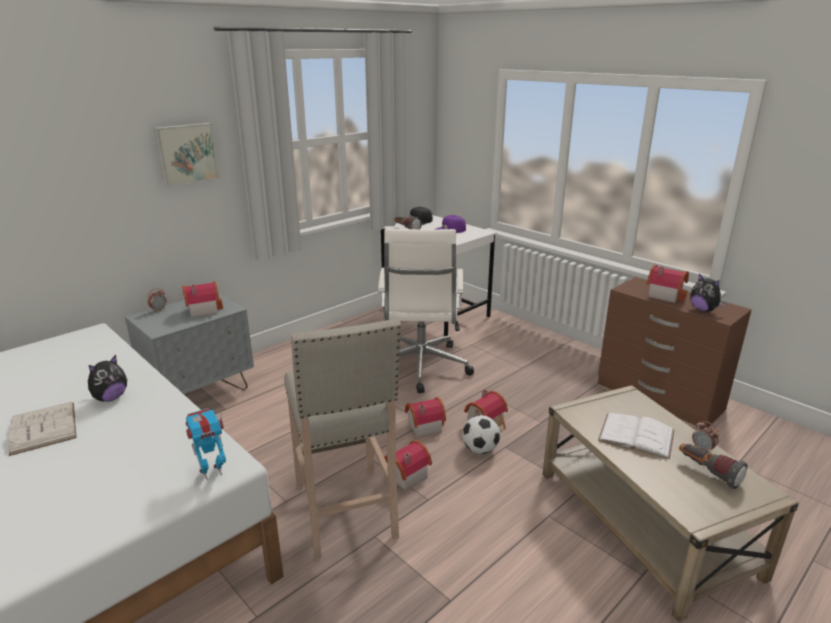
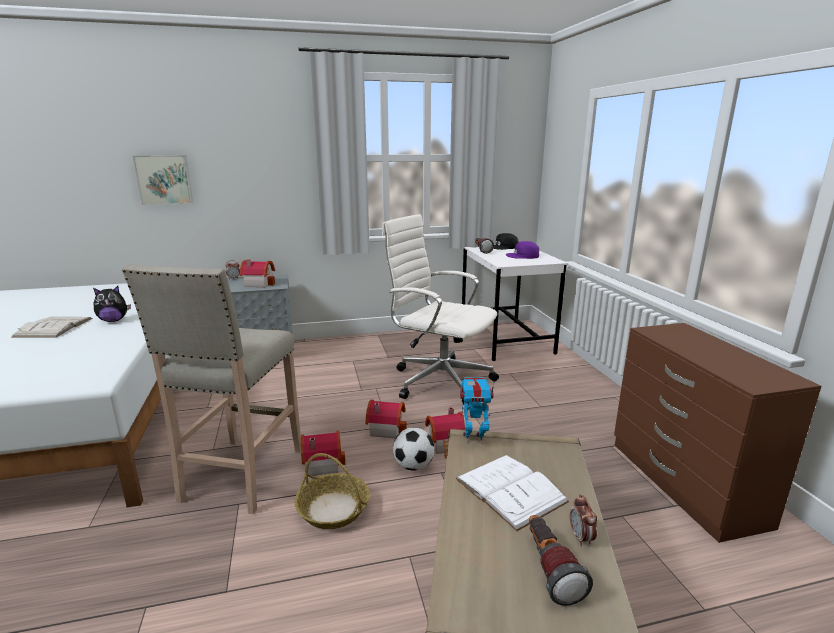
camera: 30 degrees right, 5 degrees down
picture [154,123,219,186] -> picture moved to [133,155,193,205]
toy robot [186,408,226,480] -> toy robot moved to [460,377,494,444]
white office chair [378,228,474,393] -> white office chair turned 90 degrees clockwise [382,214,499,405]
toy house [647,265,689,303] -> none
plush toy [690,274,726,312] -> none
none -> basket [294,453,370,529]

